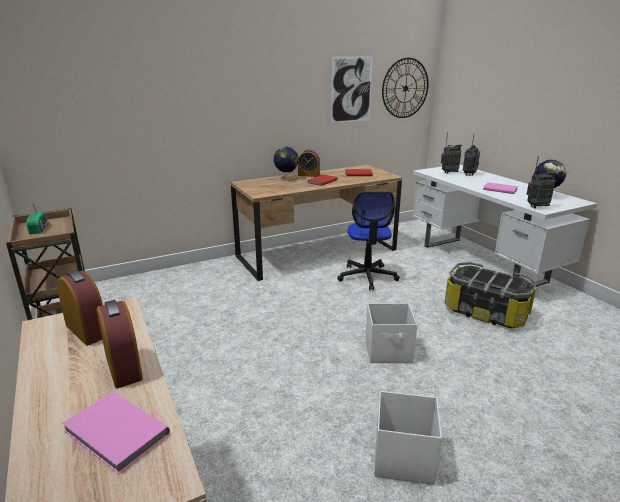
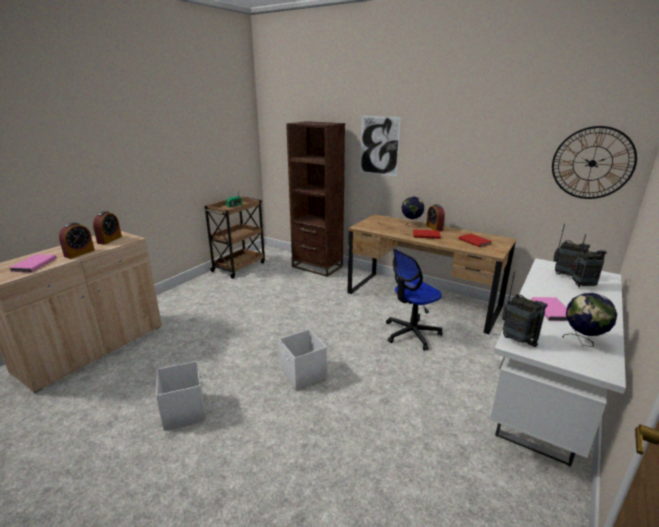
camera: 60 degrees right, 0 degrees up
picture [331,56,373,123] -> picture moved to [360,116,401,177]
storage box [445,262,537,328] -> none
none -> brown bookcase [286,121,345,277]

